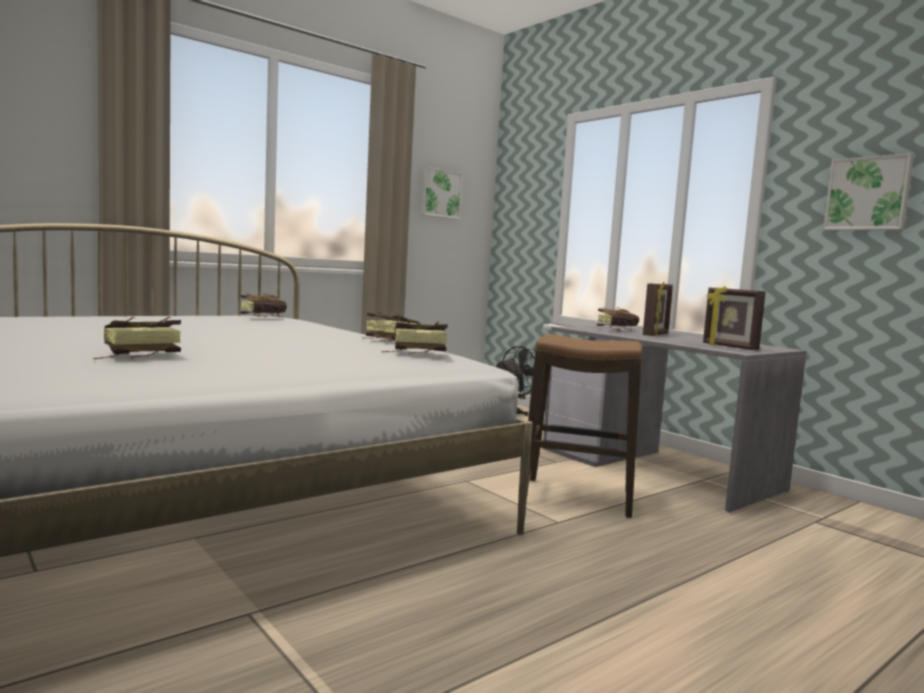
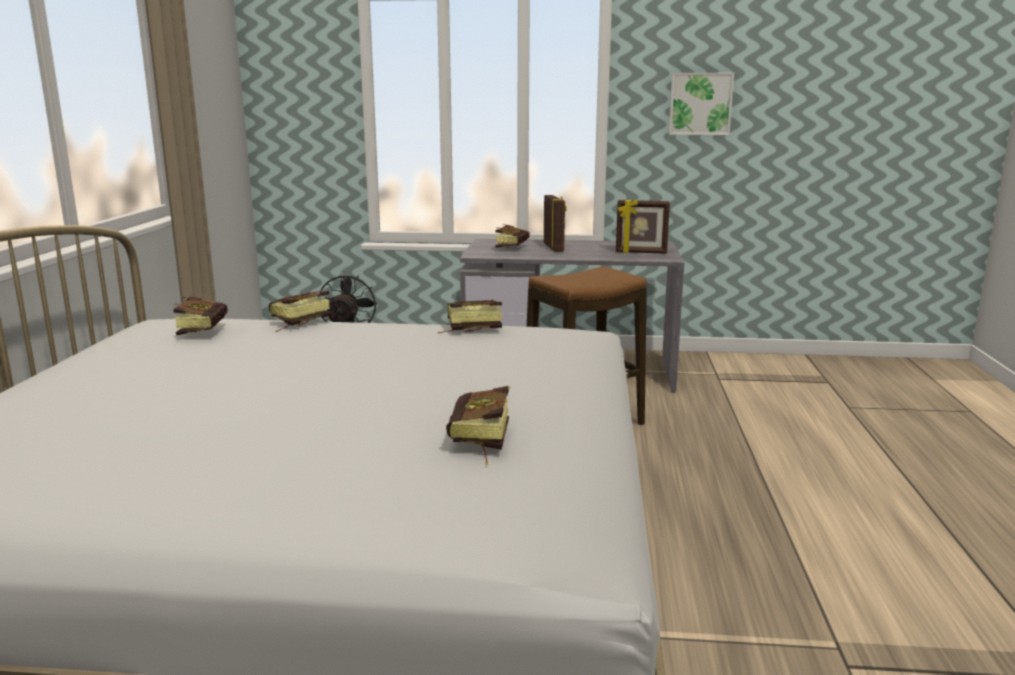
camera: 45 degrees left, 10 degrees up
book [382,320,448,353] -> book moved to [269,290,331,332]
picture [420,167,463,219] -> none

